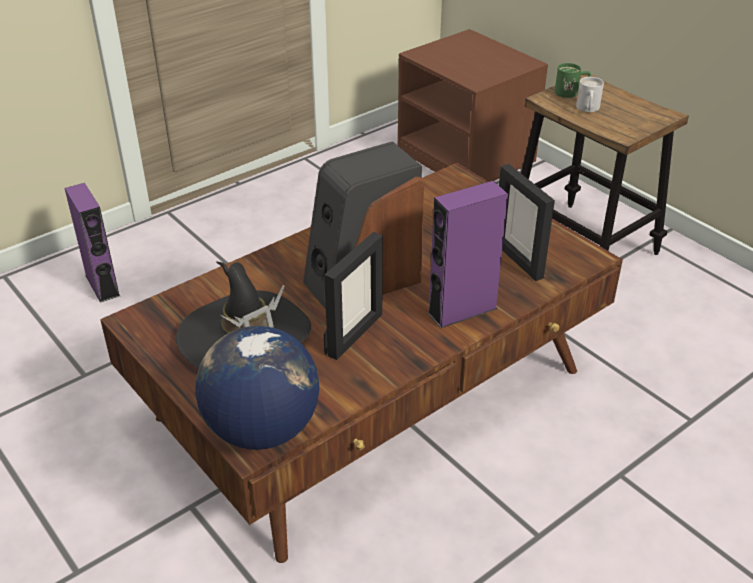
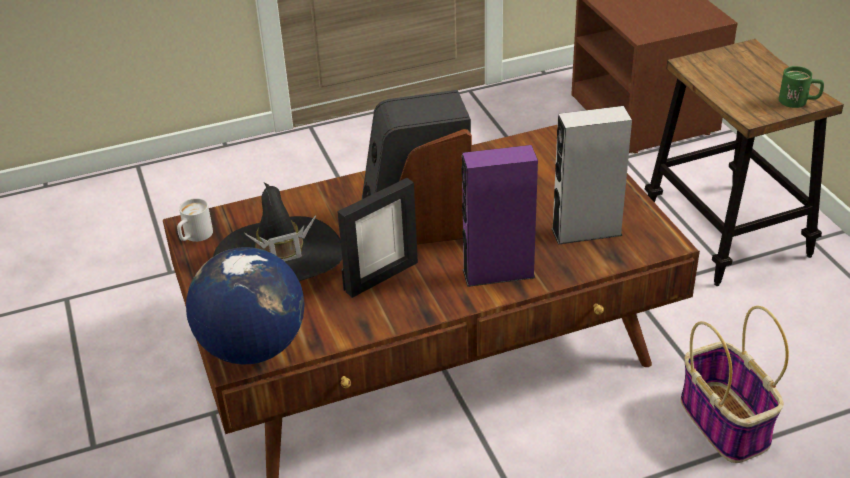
camera: 20 degrees right, 0 degrees up
purple speaker [65,183,120,303] -> none
picture frame [499,164,555,281] -> grey speaker [551,106,632,245]
green mug [555,63,591,98] -> green mug moved to [779,66,824,108]
white mug [576,77,604,112] -> white mug moved to [177,198,213,242]
none -> basket [681,306,789,463]

